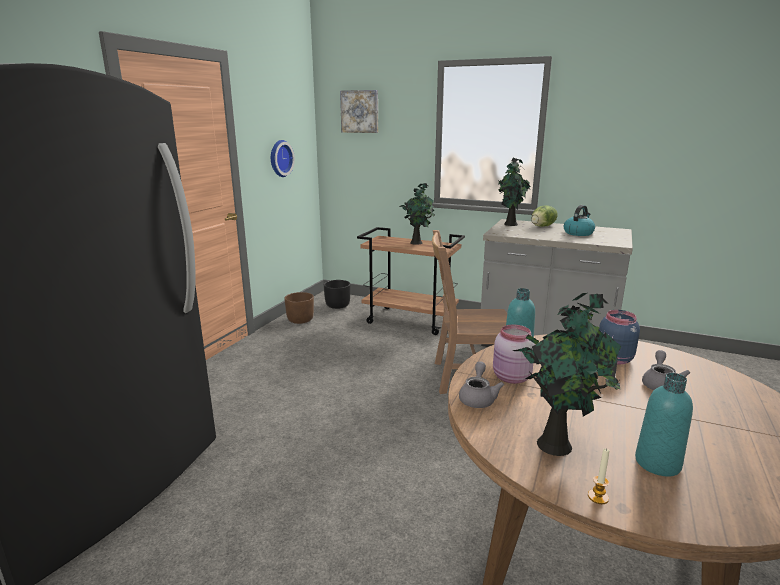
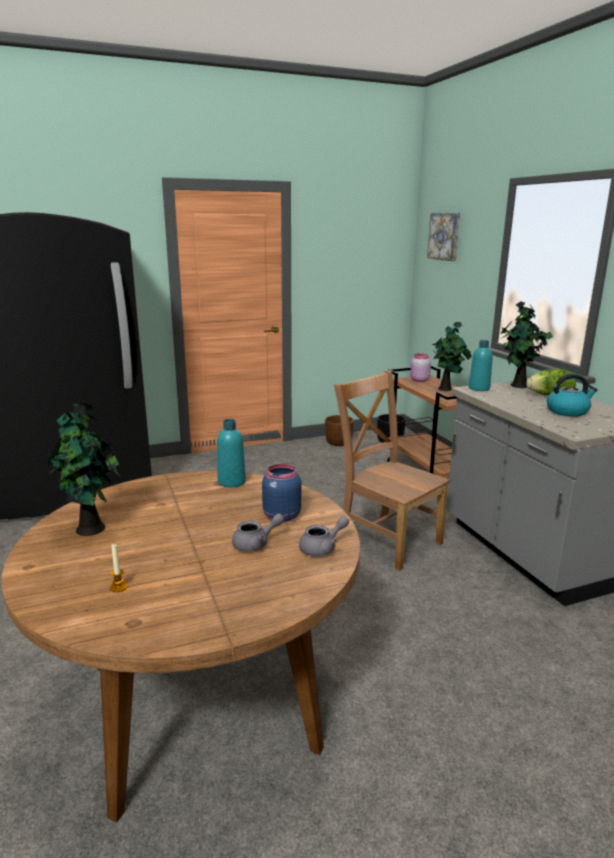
camera: 45 degrees right, 0 degrees up
wall clock [271,140,295,177] -> none
grey teapot [459,361,504,408] -> grey teapot moved to [299,516,349,556]
pink jar [493,325,535,384] -> pink jar moved to [410,353,431,382]
candle [588,448,609,504] -> candle moved to [110,544,128,592]
turquoise bottle [635,373,693,477] -> turquoise bottle moved to [469,340,493,391]

